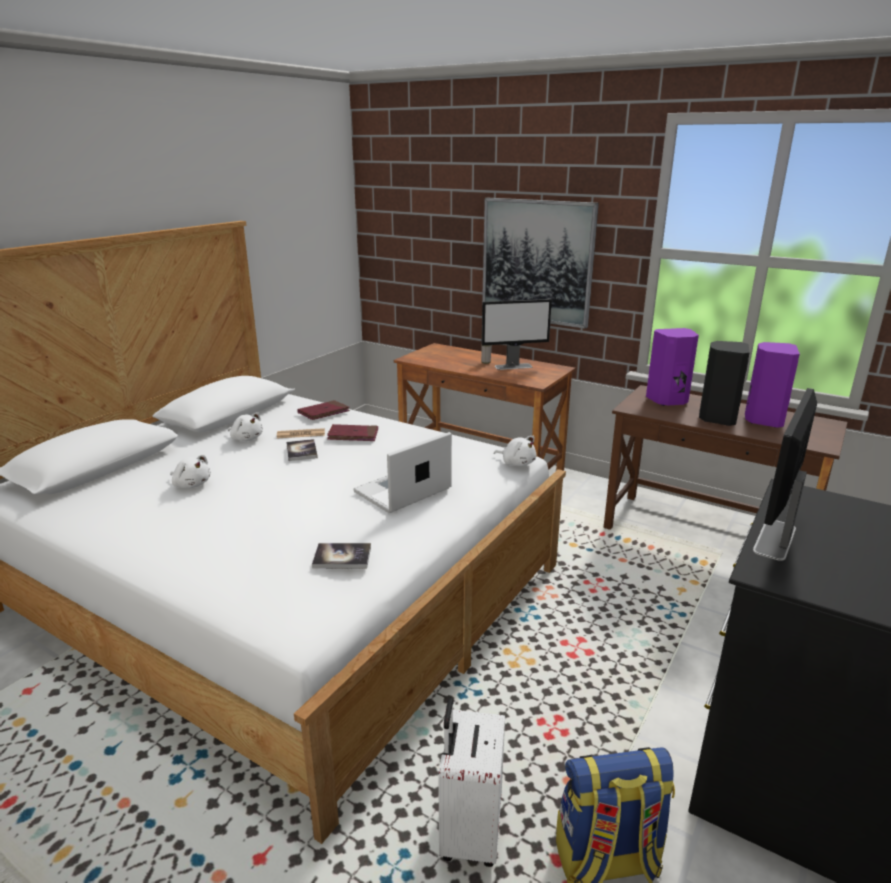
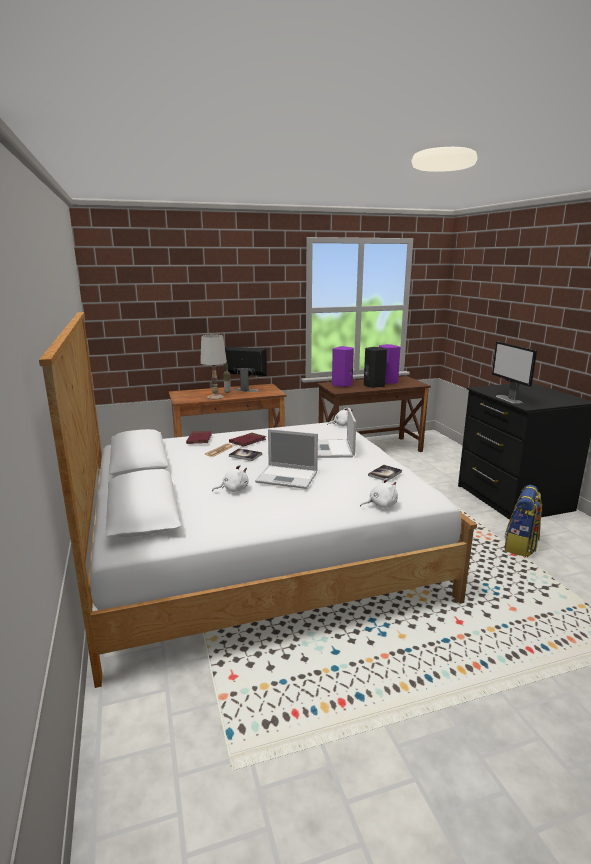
camera: 50 degrees left, 5 degrees down
white plush toy [228,412,263,441] -> white plush toy moved to [360,478,398,508]
white suitcase [438,698,505,867] -> none
picture [482,198,599,329] -> none
monitor [482,299,552,370] -> monitor turned 105 degrees counterclockwise [225,347,267,392]
none -> white table lamp [200,335,227,400]
none -> laptop [255,429,318,489]

